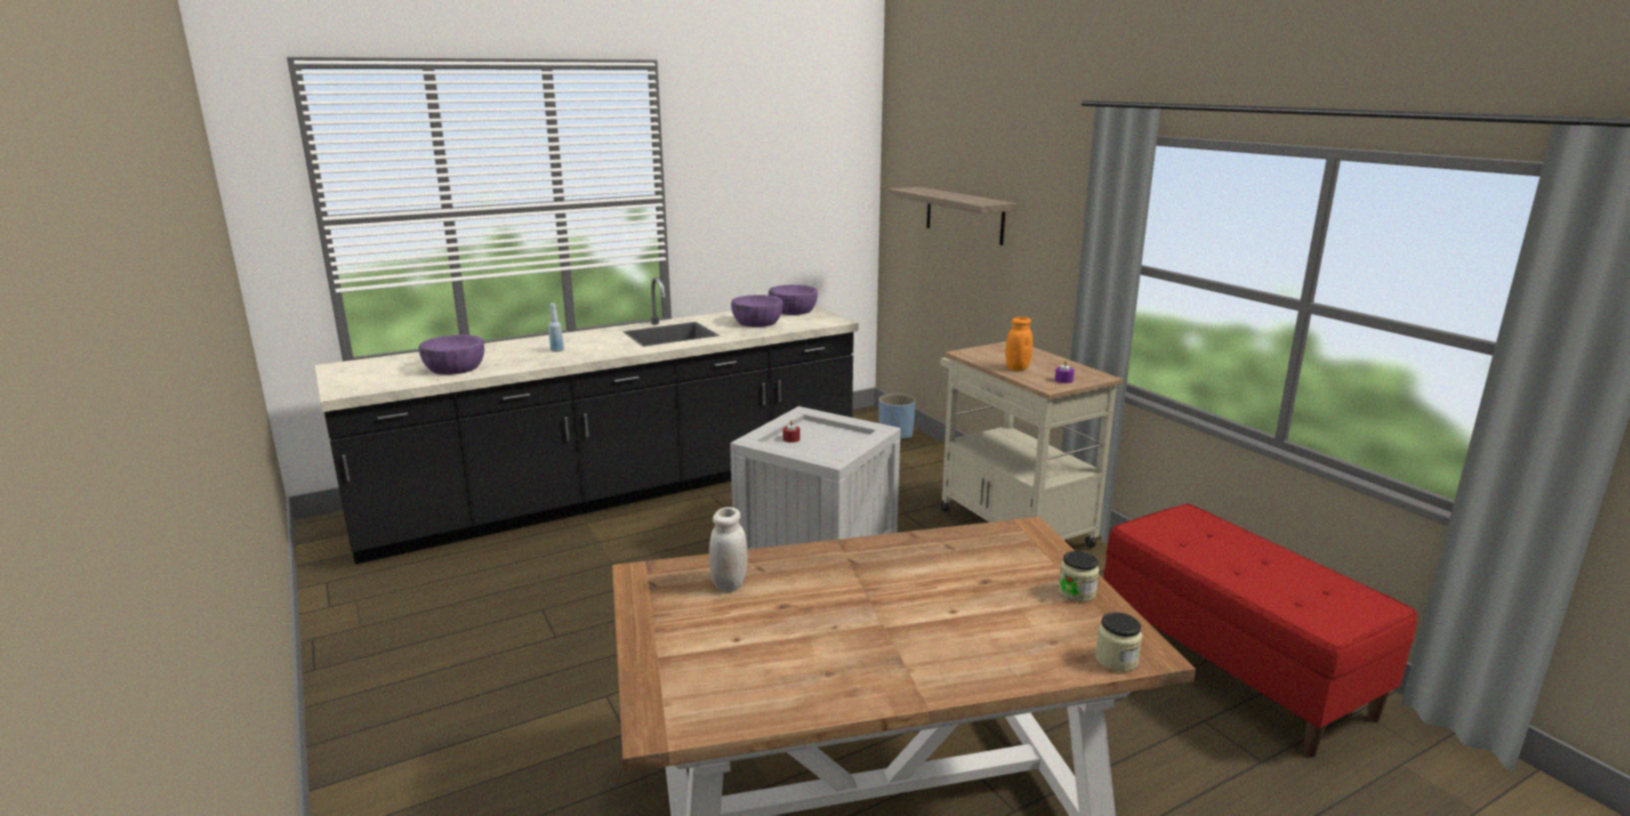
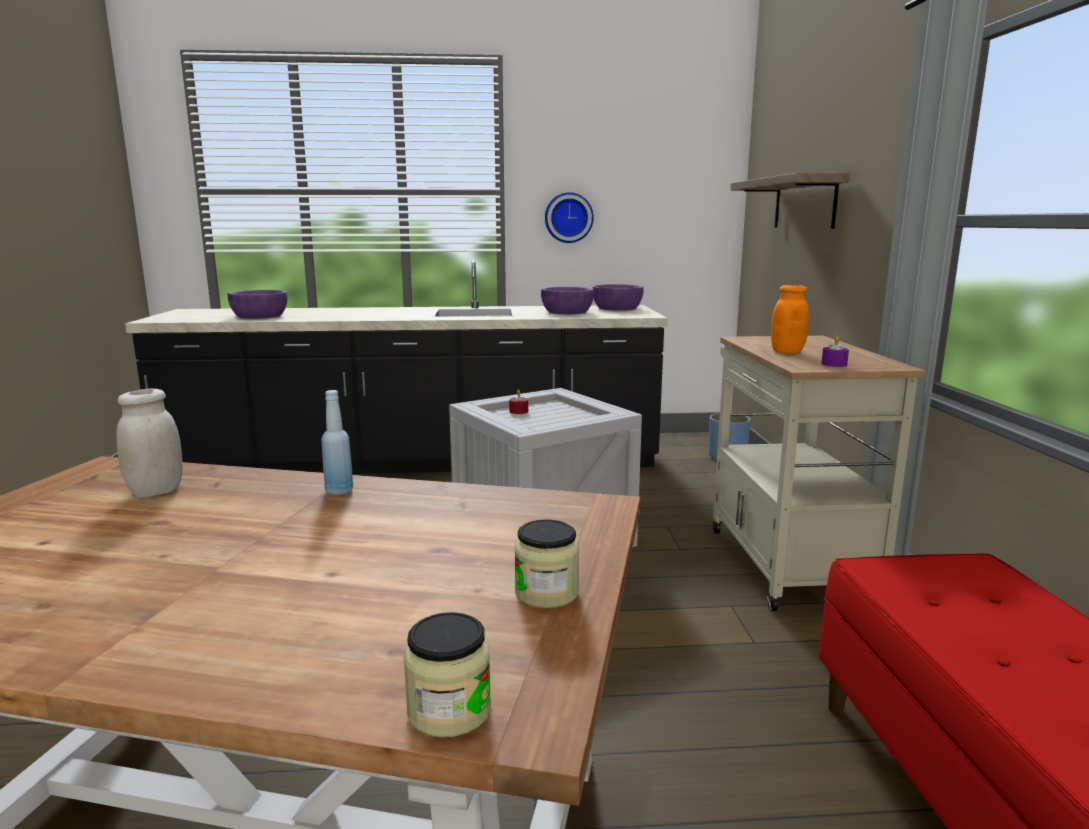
camera: 25 degrees right, 5 degrees down
blue bottle [548,303,564,352] -> blue bottle moved to [321,390,353,495]
none -> wall clock [545,192,594,243]

